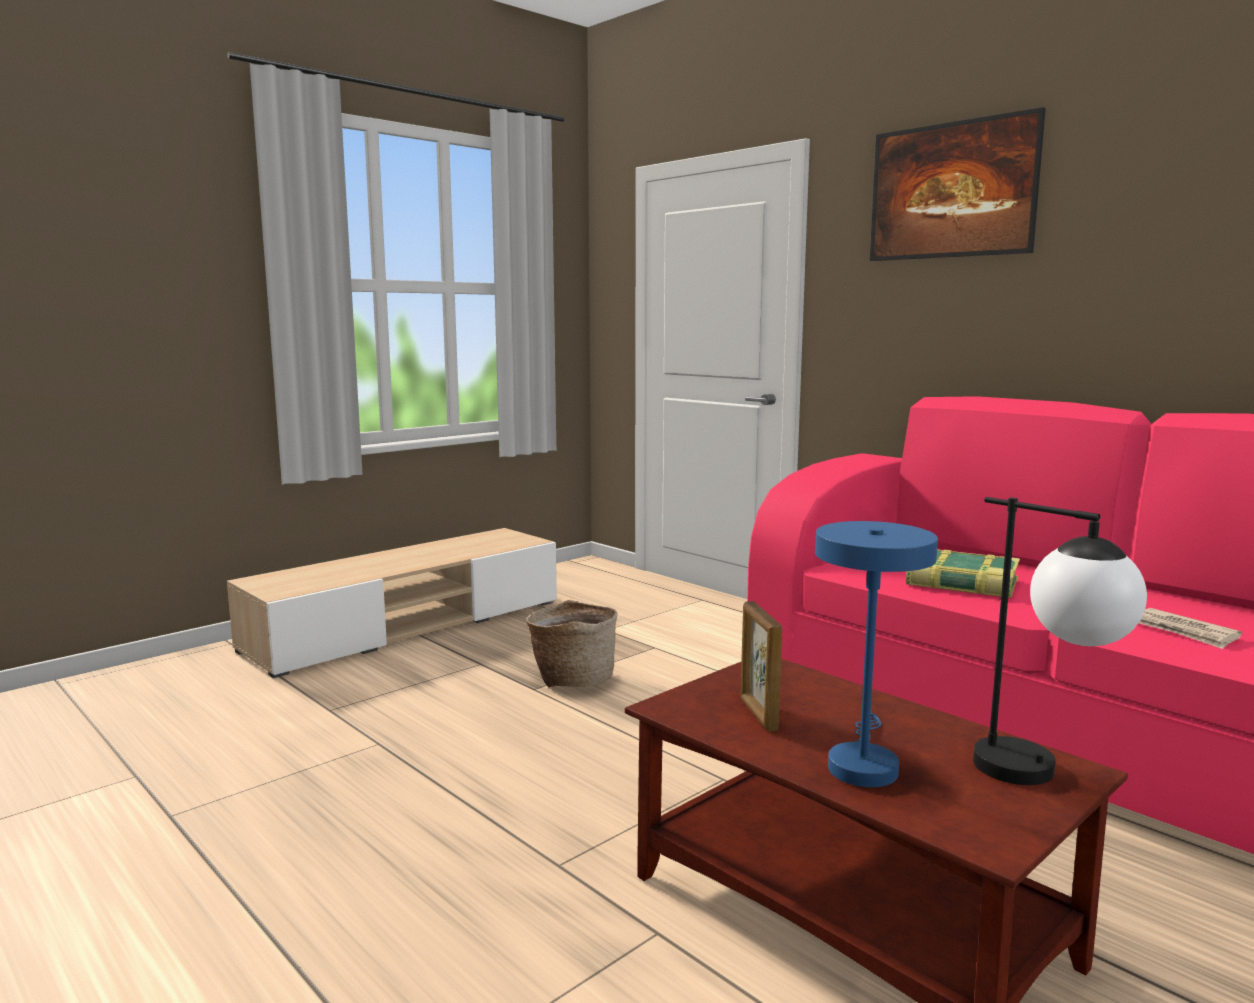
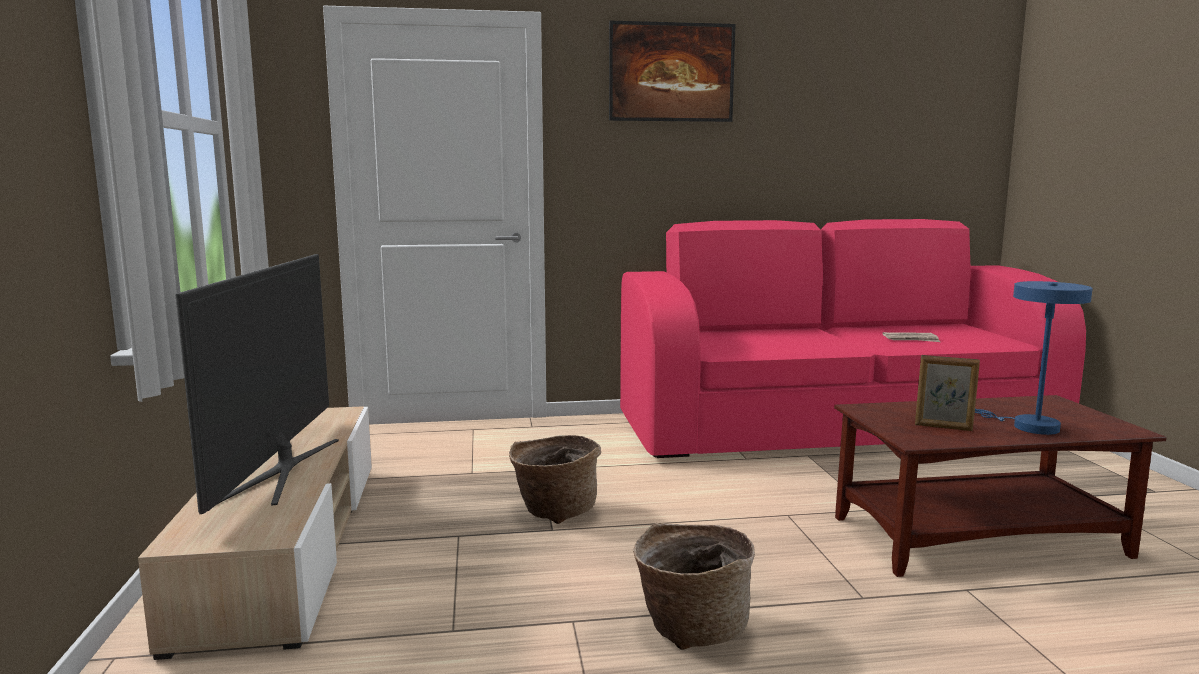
camera: 55 degrees left, 0 degrees up
book [906,549,1020,598] -> none
table lamp [973,497,1147,785] -> none
none -> television [175,254,339,514]
none -> basket [633,523,755,650]

